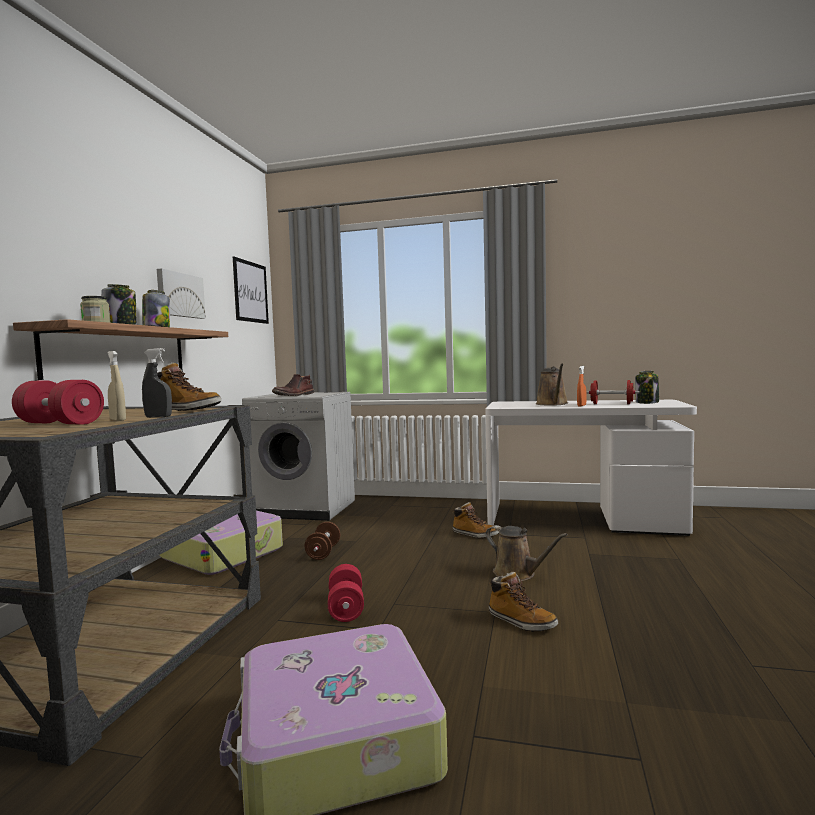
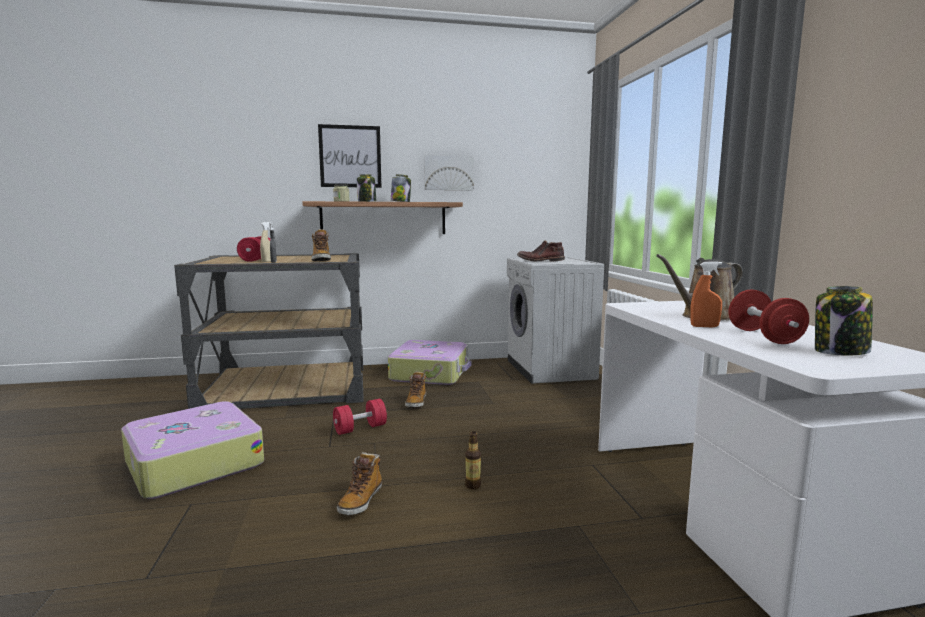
camera: 65 degrees right, 5 degrees up
picture [233,257,269,324] -> picture moved to [318,124,381,188]
brown dumbbell [305,522,340,560] -> none
boot [452,502,499,538] -> boot moved to [405,371,426,408]
brown watering can [486,525,568,581] -> bottle [465,431,481,489]

